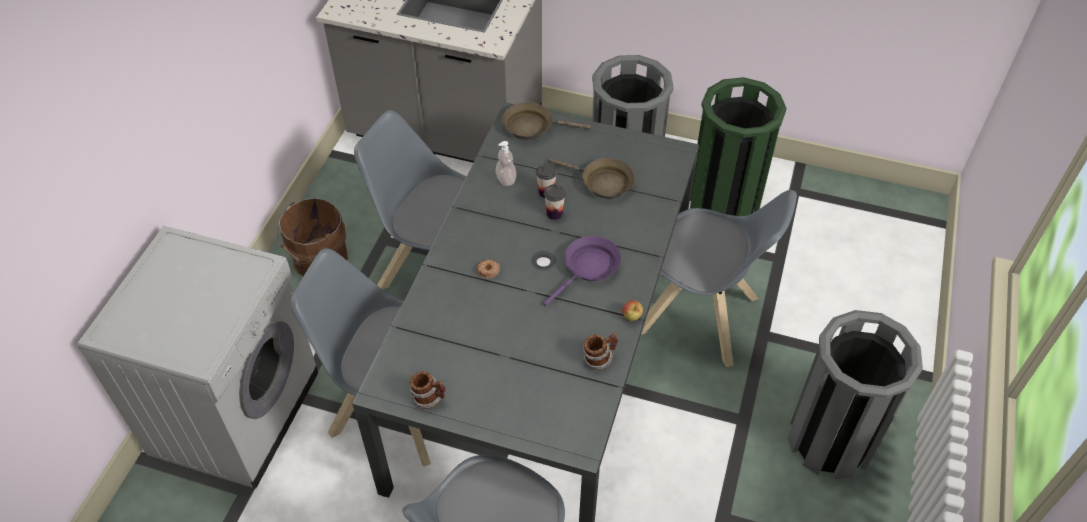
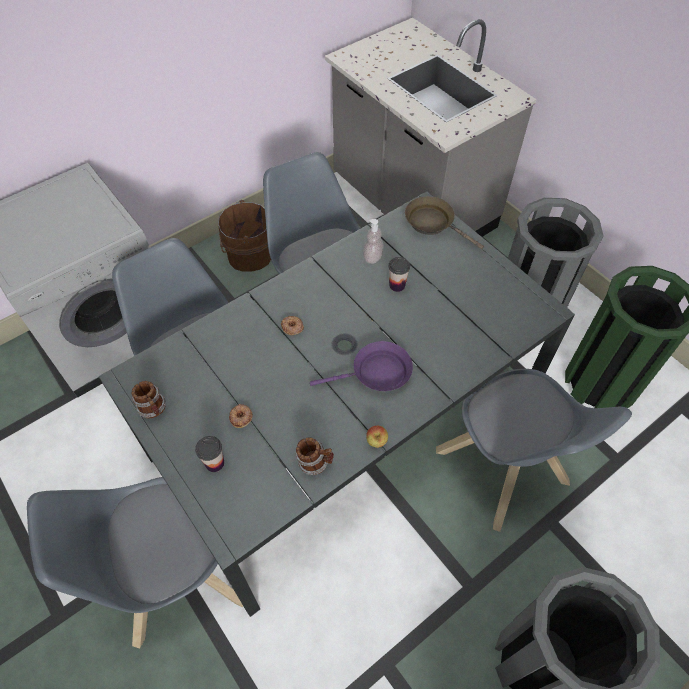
camera: 35 degrees right, 5 degrees up
cup [544,184,566,220] -> cup moved to [195,436,224,472]
brown frying pan [549,158,635,199] -> none
none -> donut [229,404,253,428]

